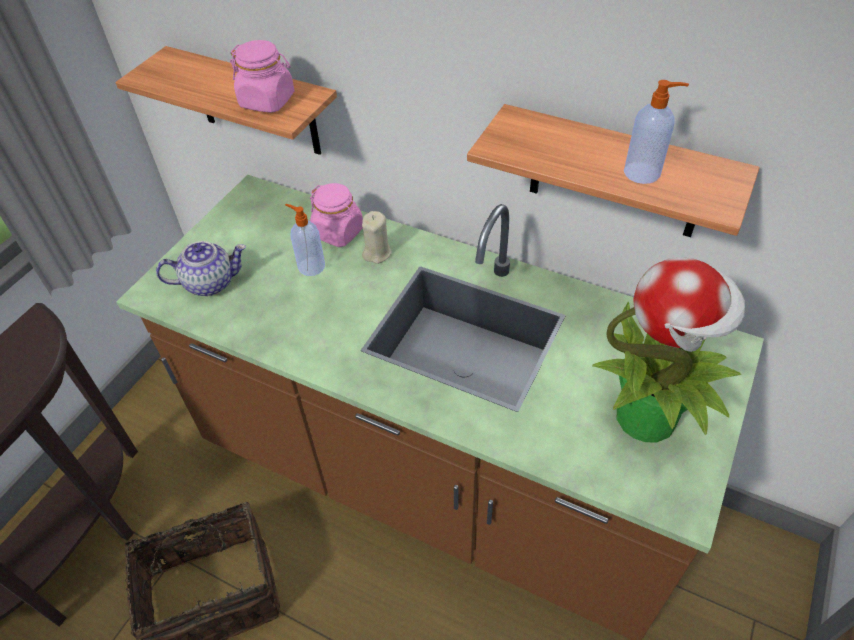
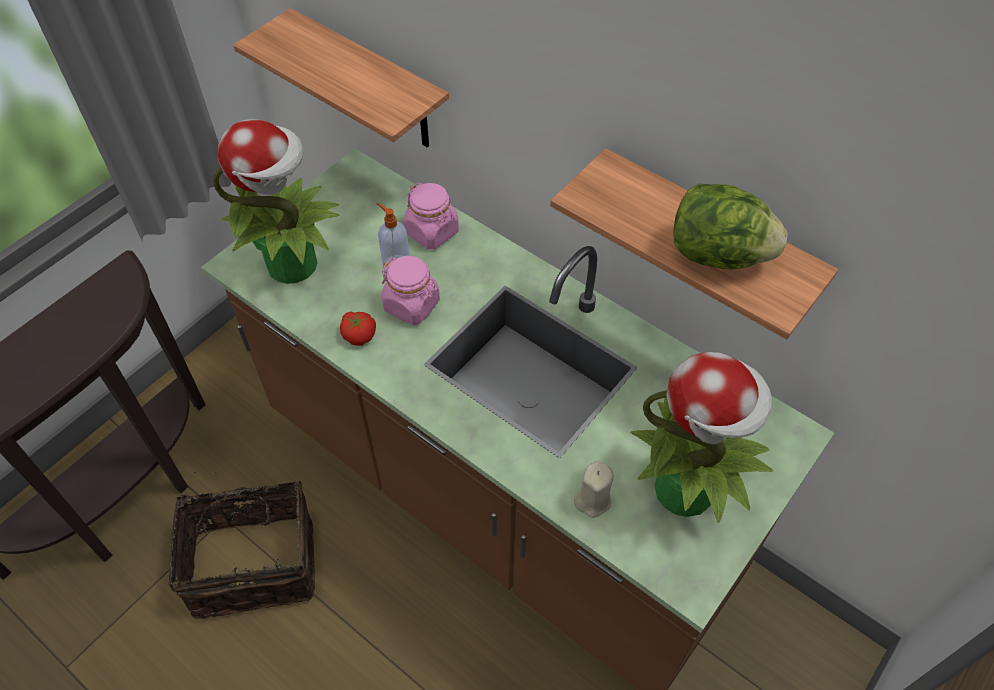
camera: 10 degrees right, 5 degrees up
teapot [156,241,246,296] -> potted plant [213,119,340,284]
pink jar [230,40,294,113] -> pink jar moved to [381,256,440,325]
beige candle [362,211,392,264] -> beige candle moved to [574,461,614,518]
soap dispenser [624,80,689,184] -> lettuce [673,183,788,270]
none -> tomato [340,311,376,346]

